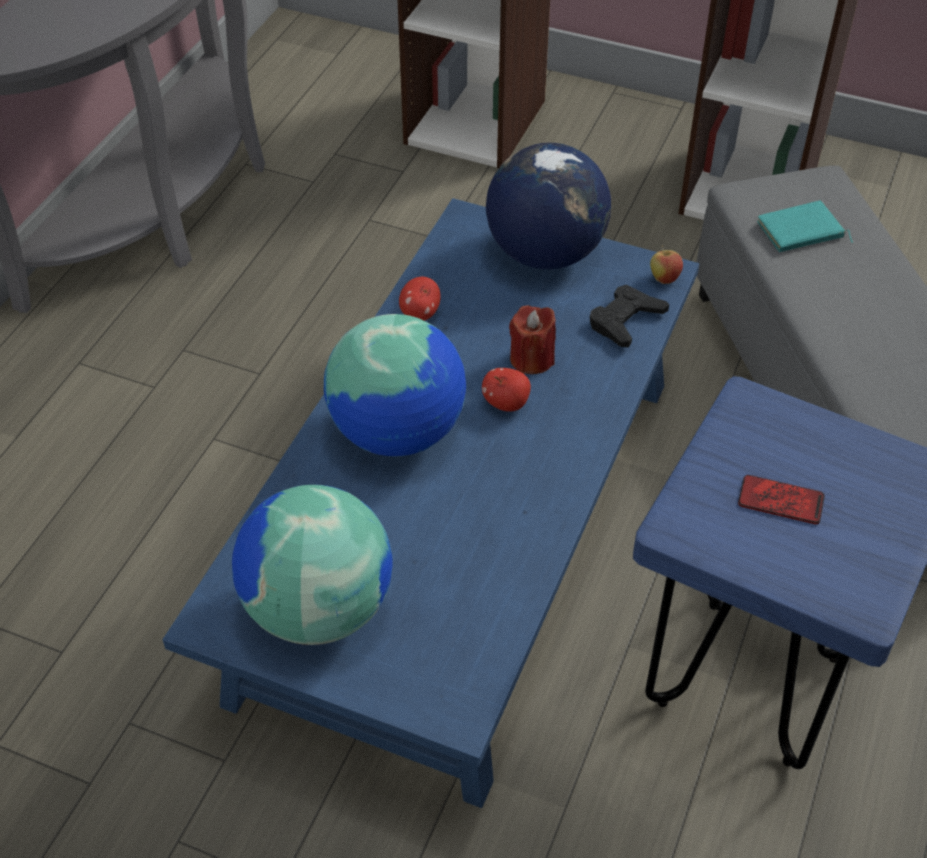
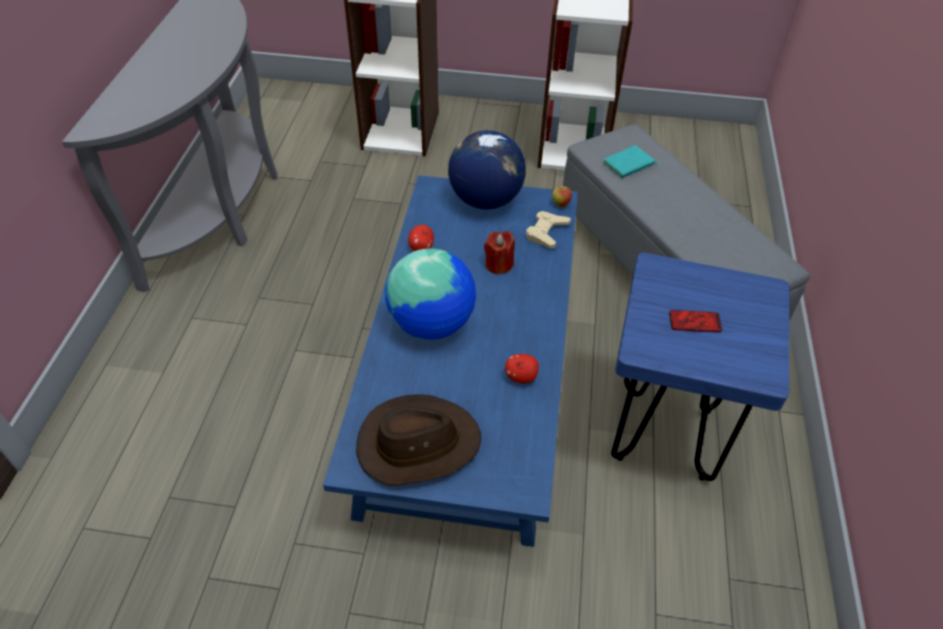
camera: 15 degrees left, 0 degrees up
globe [232,485,393,645] -> brown hat [356,394,481,486]
apple [482,368,531,412] -> apple moved to [505,354,539,384]
black game controller [590,285,669,348] -> beige game controller [526,211,571,248]

